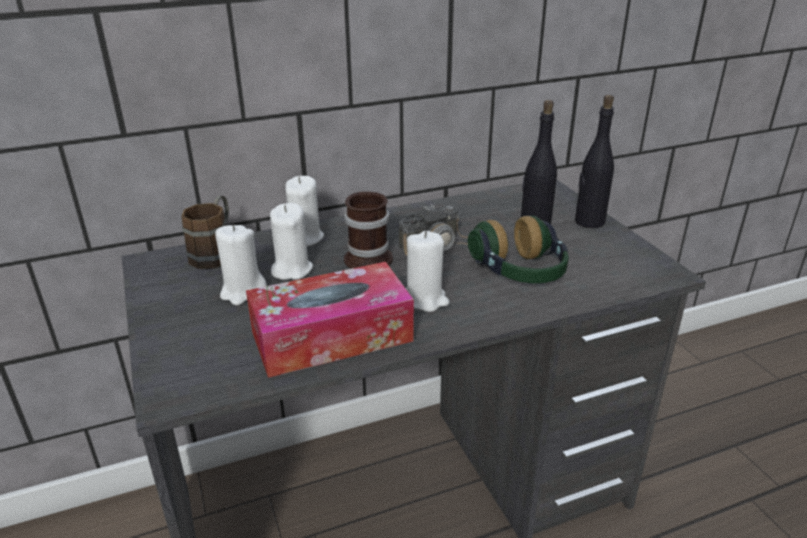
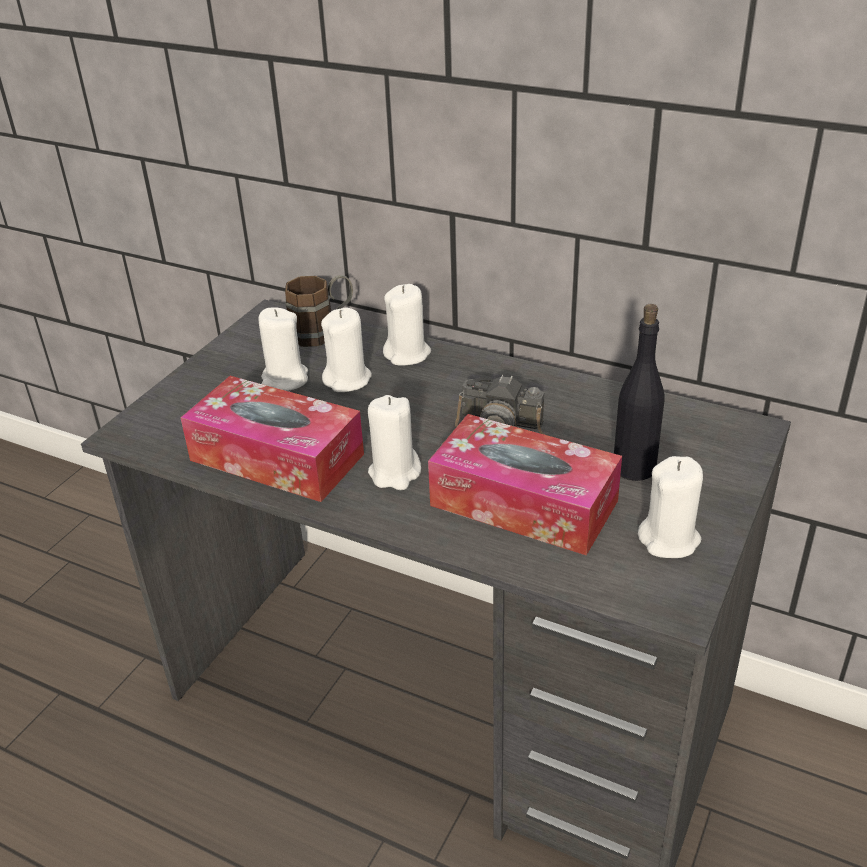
camera: 50 degrees right, 5 degrees up
mug [344,191,393,269] -> none
headphones [468,216,569,283] -> tissue box [428,414,622,555]
black bottle [575,95,614,228] -> none
none -> white candle [638,456,703,558]

